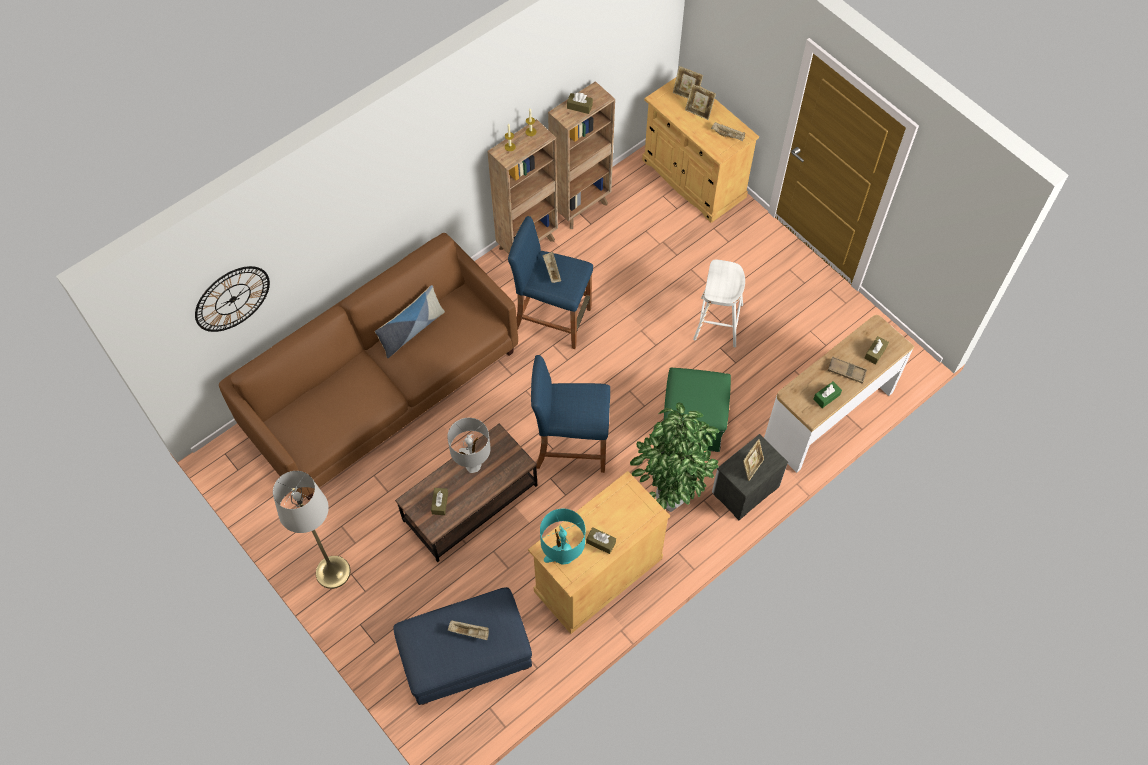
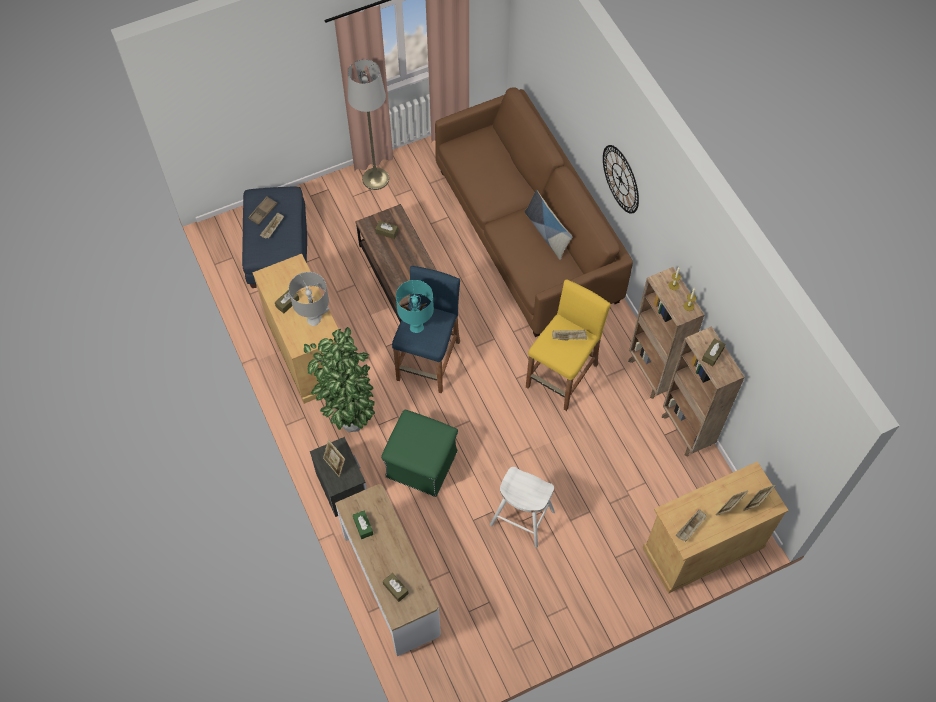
camera: 105 degrees right, 0 degrees up
wall clock [195,266,270,332] -> wall clock moved to [603,145,639,214]
grey table lamp [447,418,491,473] -> grey table lamp moved to [289,272,329,326]
blue stool [508,216,593,349] -> yellow stool [526,279,611,411]
turquoise table lamp [540,509,585,565] -> turquoise table lamp moved to [396,280,434,333]
brown tray [828,356,867,383] -> brown tray moved to [248,196,277,225]

